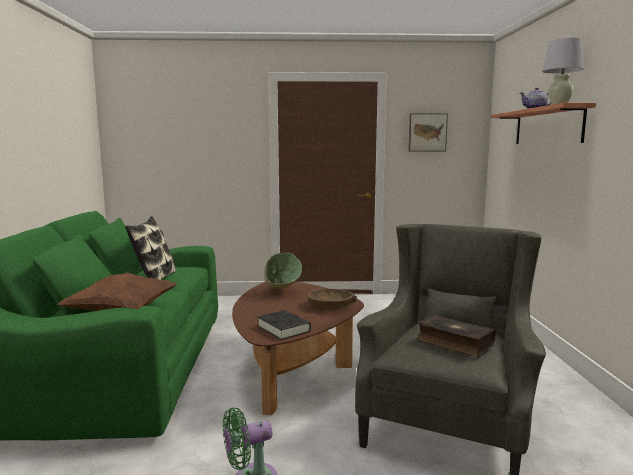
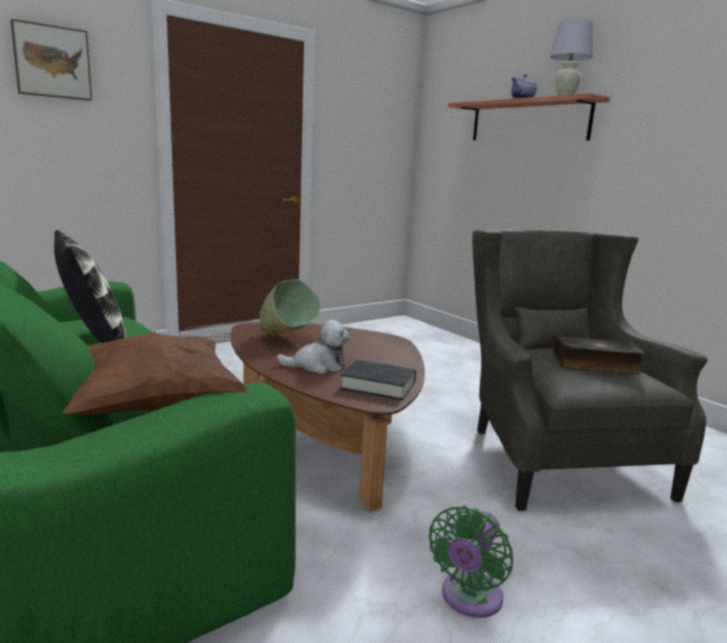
camera: 35 degrees left, 5 degrees up
brown bowl [307,289,357,309] -> none
picture [408,113,448,151] -> picture moved to [11,19,92,101]
none -> plush toy [276,320,350,374]

